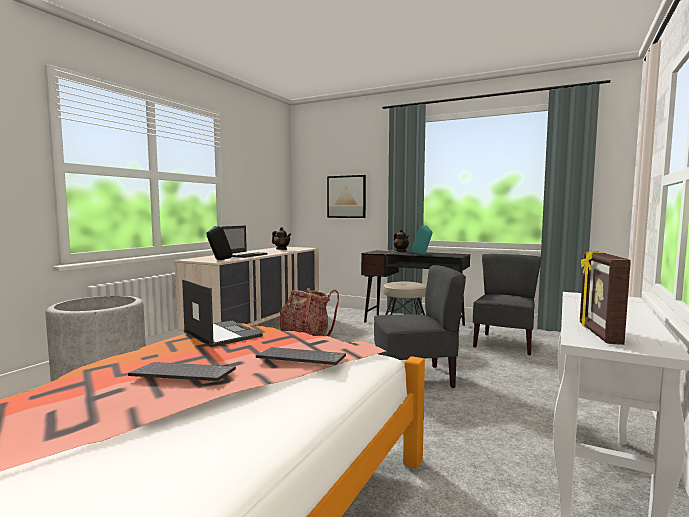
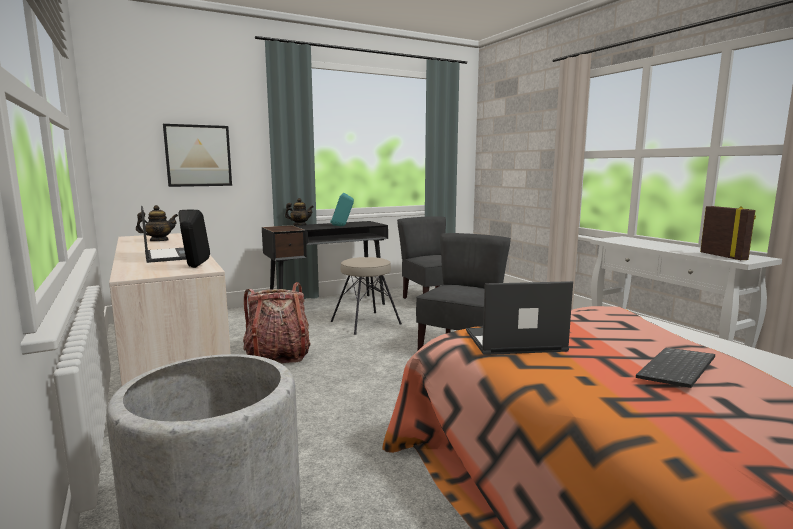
camera: 55 degrees left, 5 degrees up
keyboard [256,347,346,365] -> none
picture frame [580,250,631,345] -> picture frame turned 150 degrees counterclockwise [700,206,756,260]

